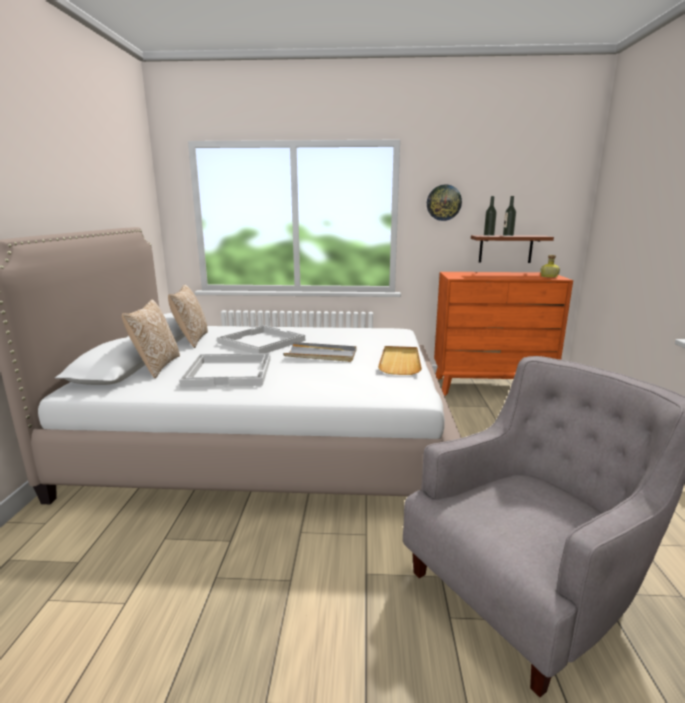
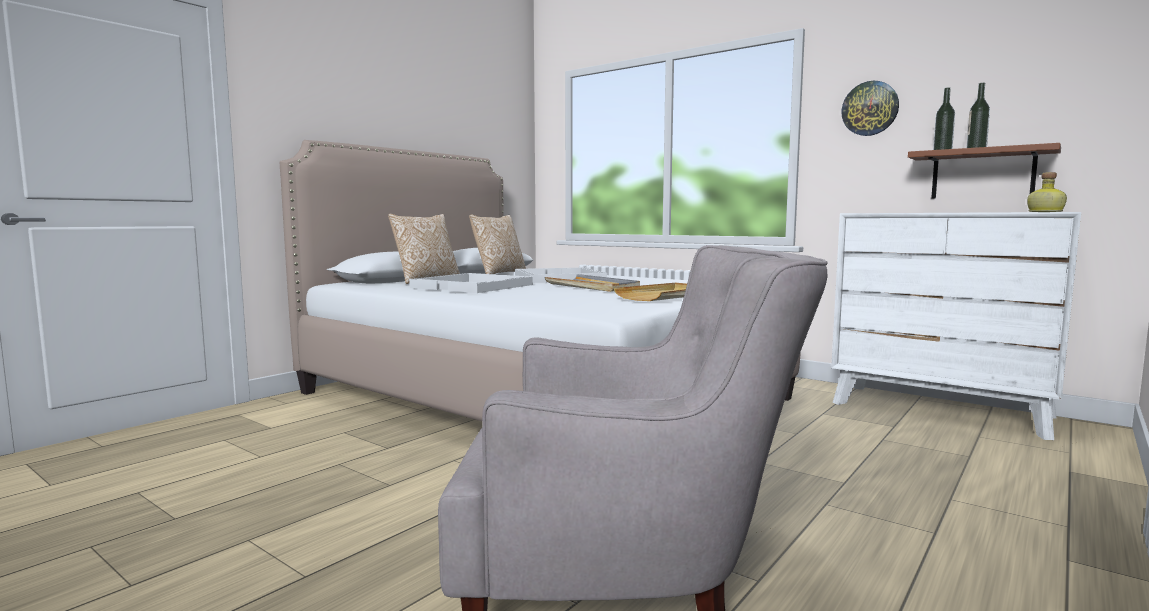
camera: 35 degrees right, 10 degrees down
orange dresser [434,272,573,396] -> white dresser [831,212,1081,440]

